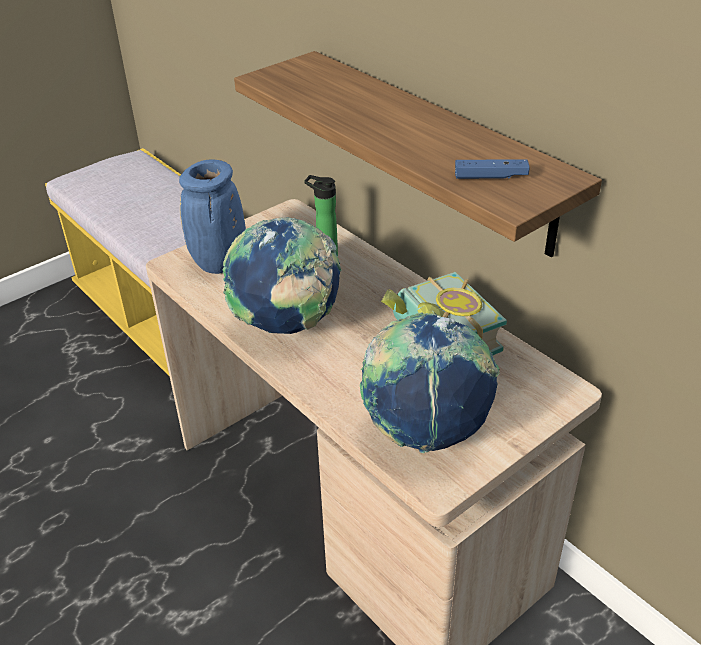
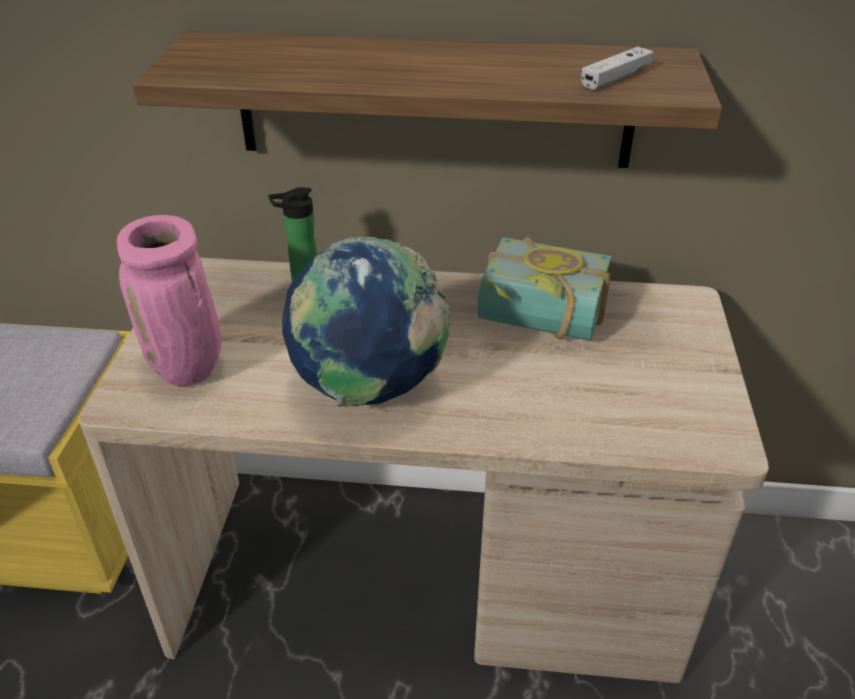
camera: 45 degrees left, 0 degrees up
blue vase [179,160,246,274] -> pink vase [117,215,222,386]
globe [360,312,500,453] -> none
blue game controller [455,159,530,179] -> white game controller [581,47,654,90]

